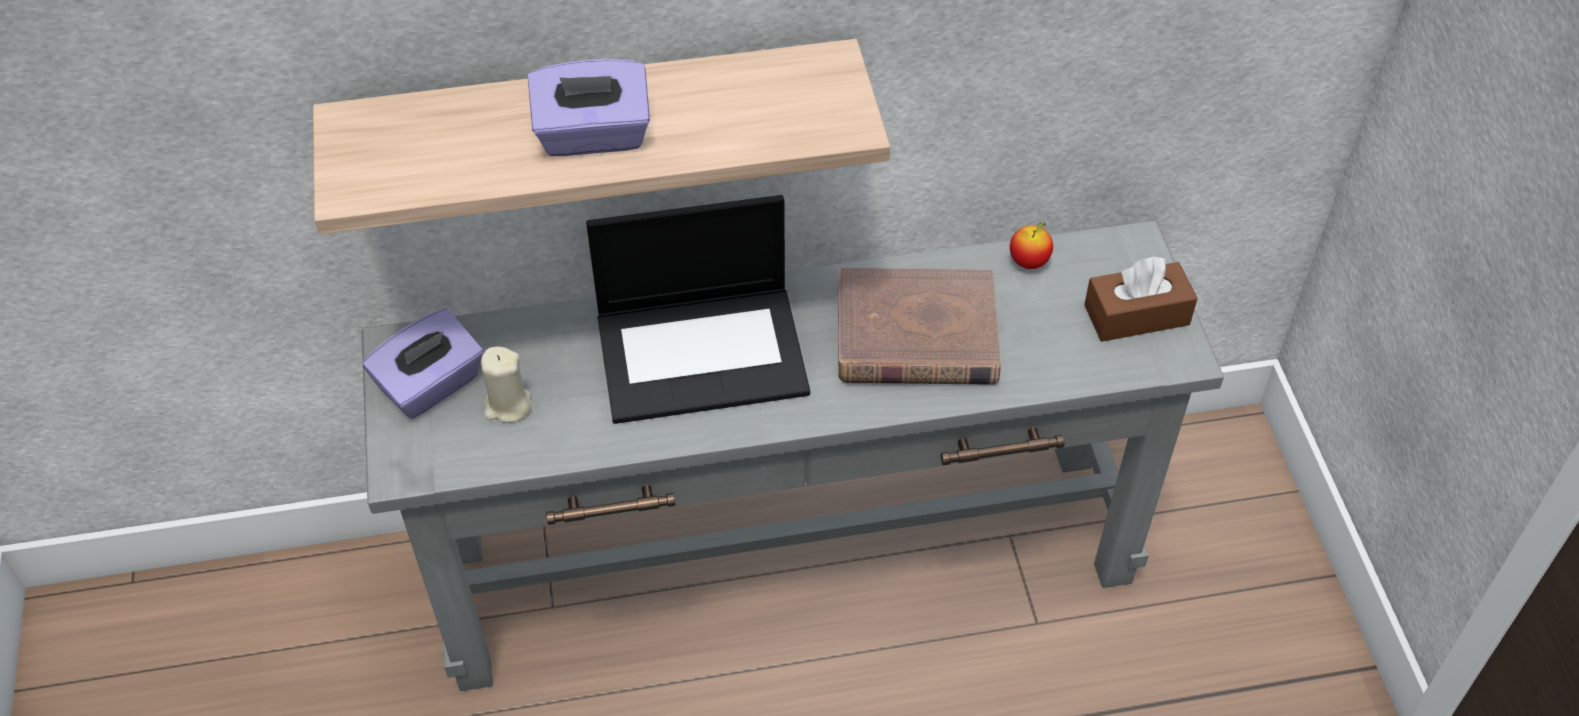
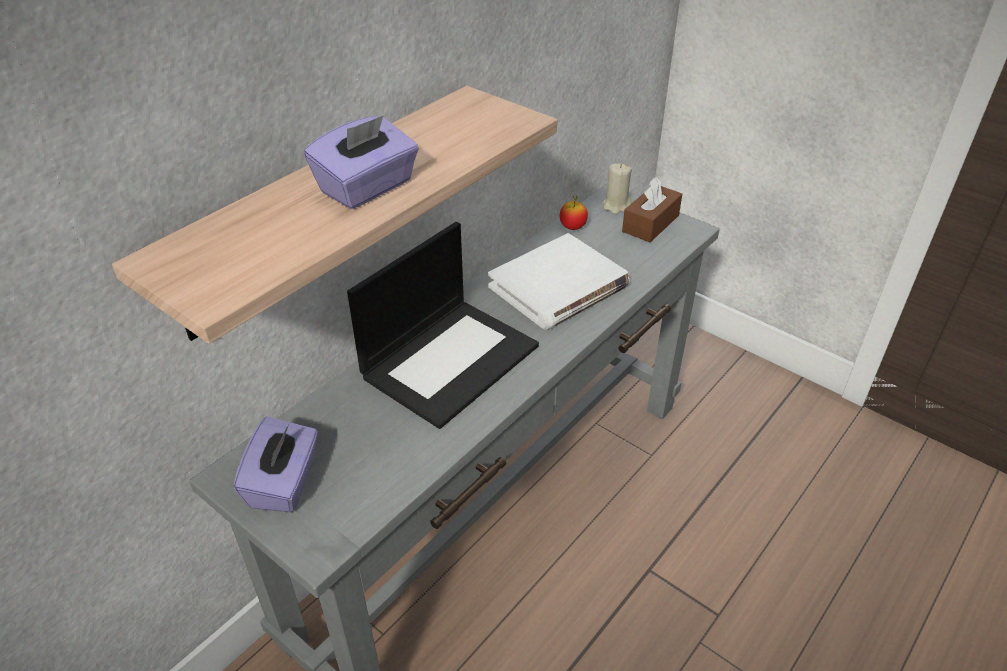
camera: 40 degrees left, 10 degrees down
beige candle [481,347,531,423] -> beige candle moved to [603,163,632,214]
brown book [838,268,1001,385] -> white book [488,233,630,330]

